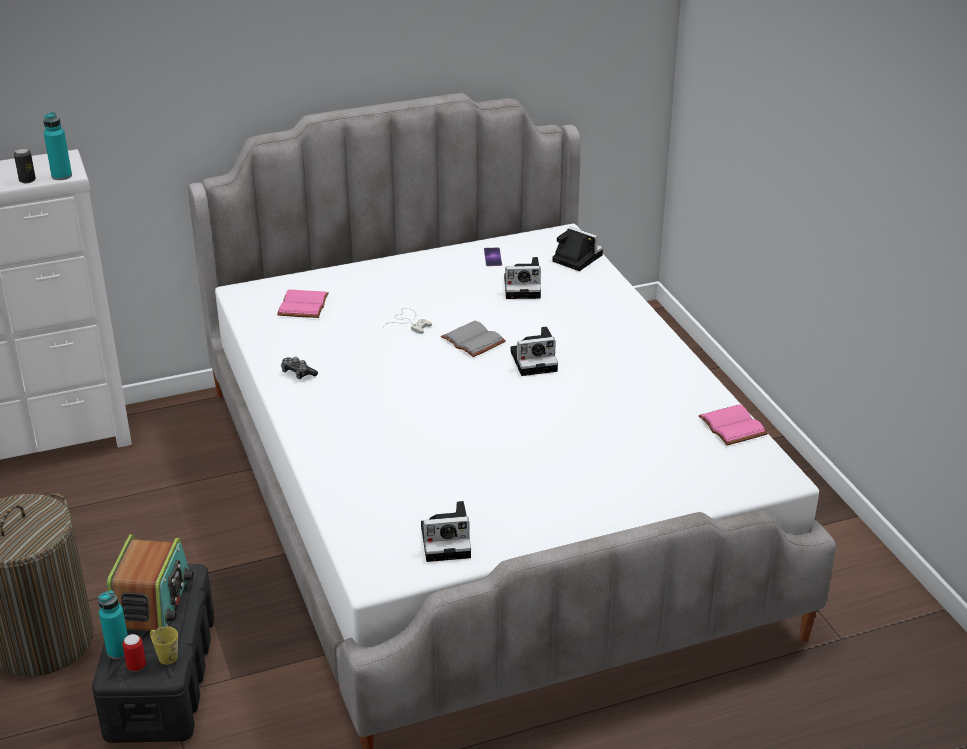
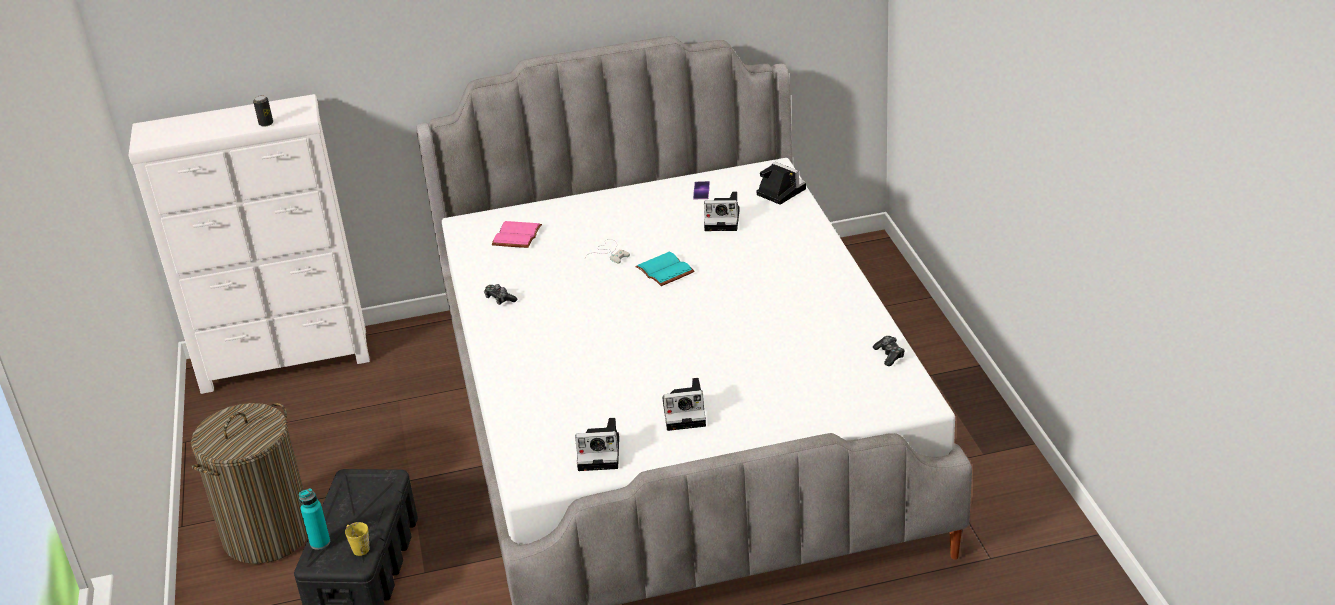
camera: 10 degrees right, 0 degrees up
turquoise bottle [43,112,72,180] -> none
radio [107,534,194,631] -> none
can [122,634,146,671] -> none
grey book [441,321,506,357] -> turquoise book [635,252,694,286]
camera [511,327,558,376] -> camera moved to [662,378,706,431]
pink book [698,404,768,445] -> game controller [873,336,905,366]

